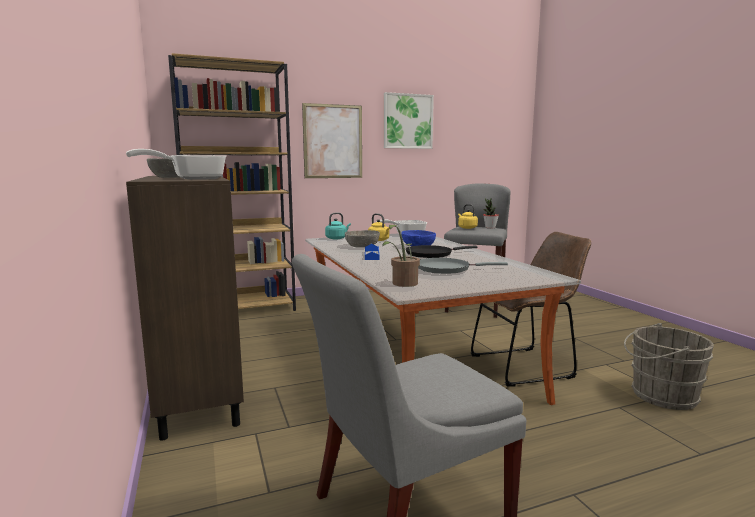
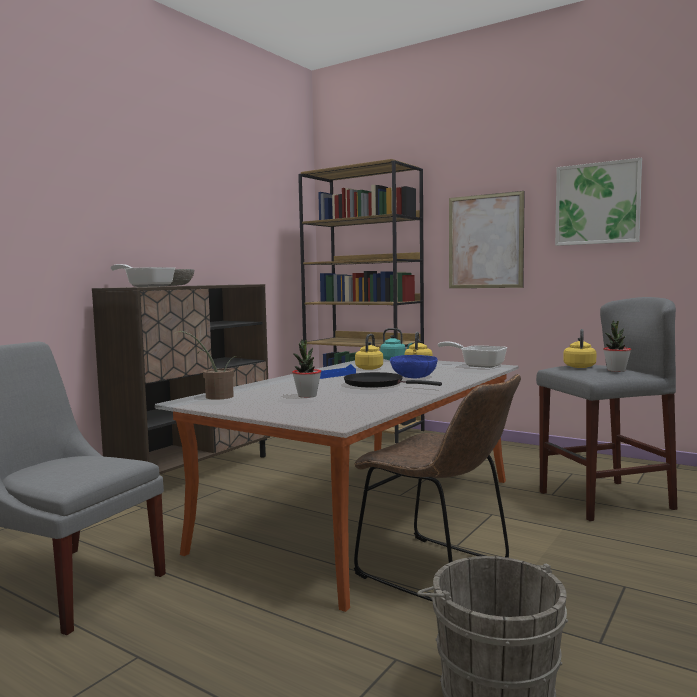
camera: 55 degrees right, 5 degrees down
grey bowl [345,230,380,248] -> yellow kettle [355,334,383,370]
grey frying pan [418,258,508,274] -> potted plant [292,339,321,398]

